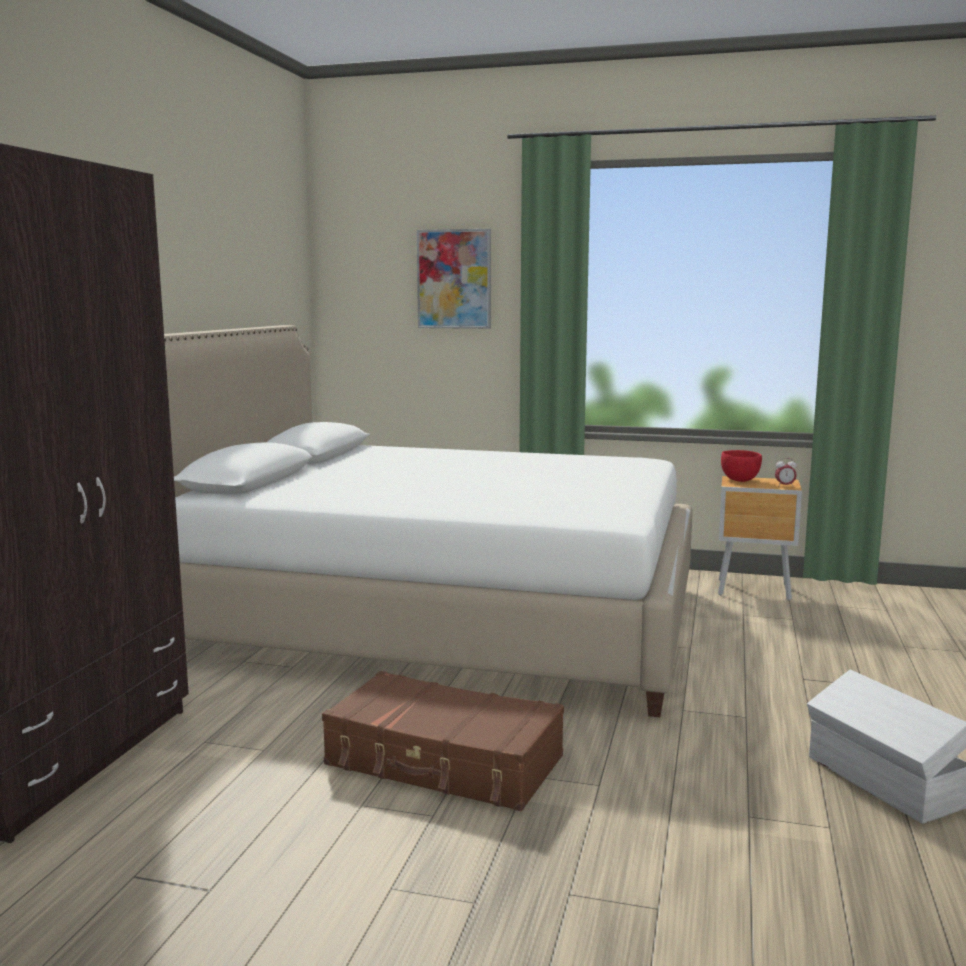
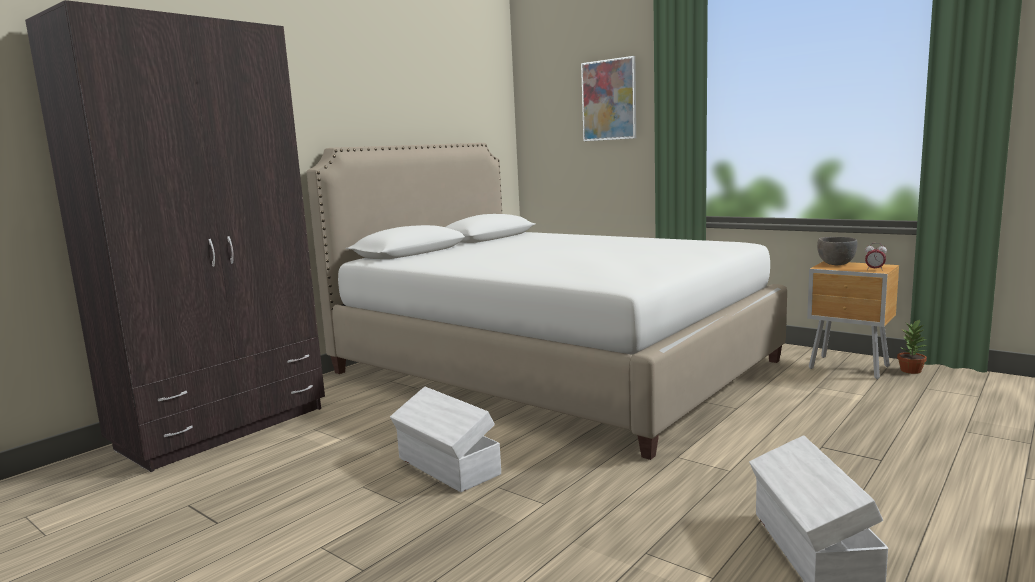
camera: 25 degrees right, 0 degrees up
brown suitcase [322,671,564,811] -> white storage box [390,387,501,492]
red bowl [721,450,762,482] -> grey bowl [817,237,858,266]
none -> potted plant [897,319,927,374]

